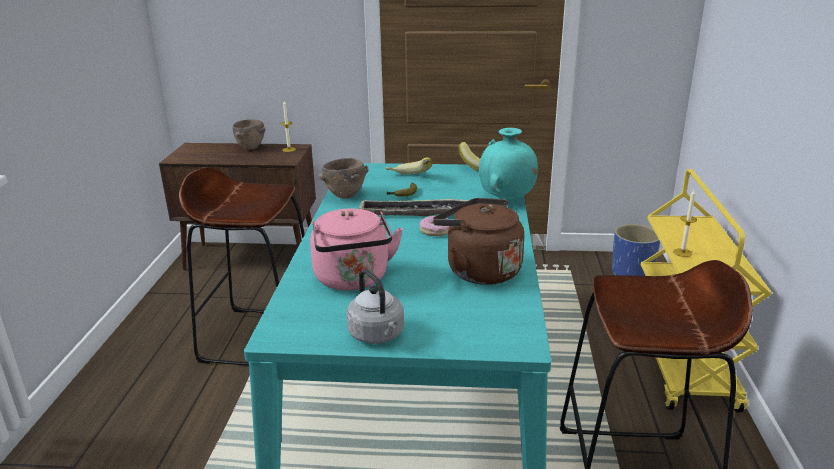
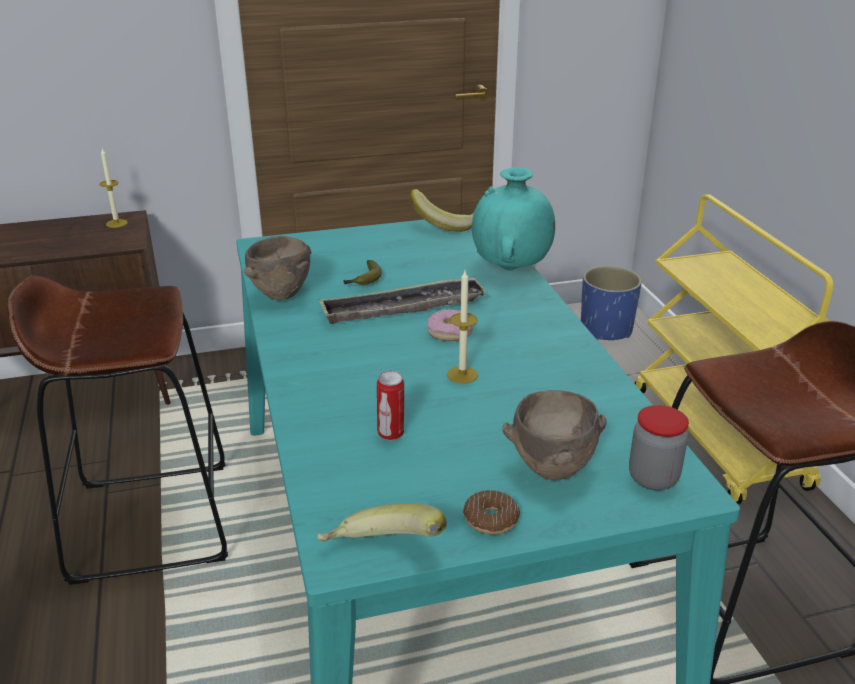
camera: 20 degrees left, 5 degrees up
brown bowl [232,119,265,150] -> brown bowl moved to [502,390,606,480]
pink kettle [310,208,403,291] -> can [377,371,404,440]
grey kettle [347,269,404,344] -> donut [463,490,520,535]
banana [386,157,432,174] -> banana moved to [317,503,447,542]
brown kettle [433,198,524,285] -> none
candle [673,190,697,257] -> candle moved to [447,271,478,384]
none -> jar [629,405,689,490]

